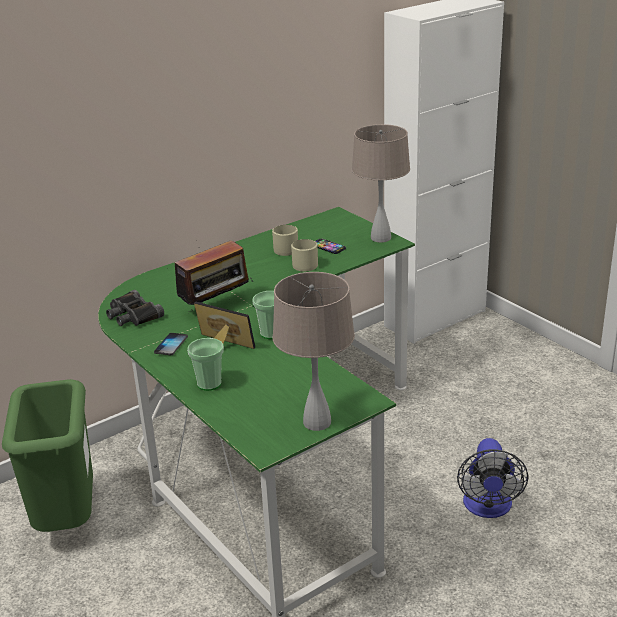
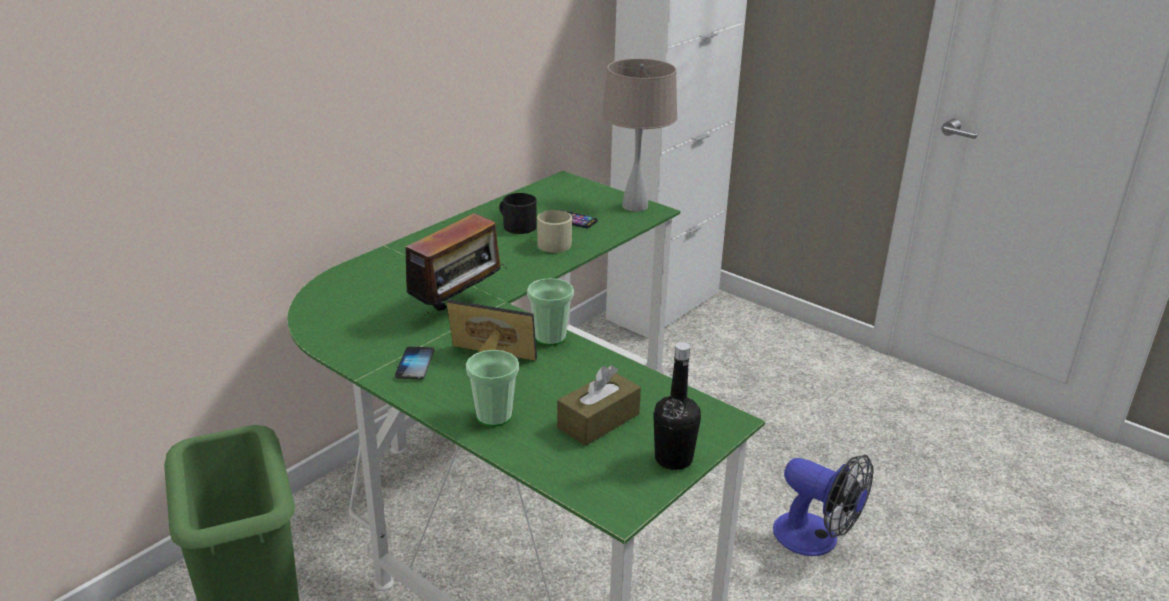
camera: 15 degrees left, 0 degrees up
black binoculars [106,290,164,326] -> none
beige mug [272,225,298,256] -> black mug [499,193,537,234]
beige table lamp [273,272,355,431] -> black bottle [653,342,701,470]
fan [457,438,528,518] -> fan turned 45 degrees counterclockwise [773,454,874,556]
none -> brown tissue box [557,365,641,446]

